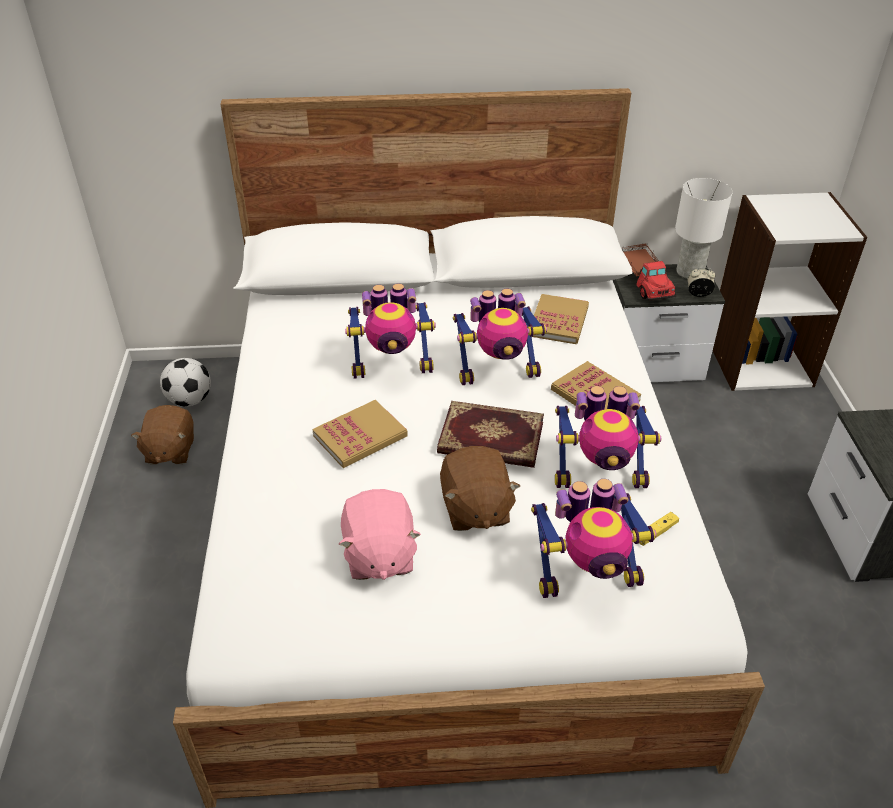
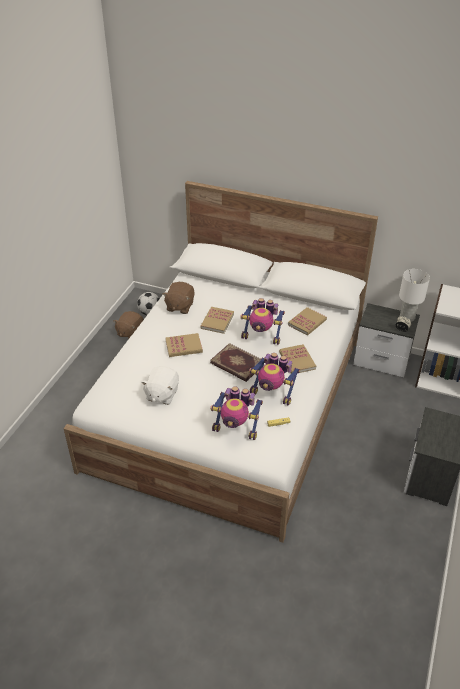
camera: 25 degrees right, 0 degrees up
pink plush toy [339,489,421,580] -> white plush toy [141,366,179,405]
toy robot [345,283,436,379] -> book [200,307,234,334]
brown plush toy [440,446,520,531] -> brown plush toy moved to [163,282,195,314]
toy truck [622,243,676,301] -> none

